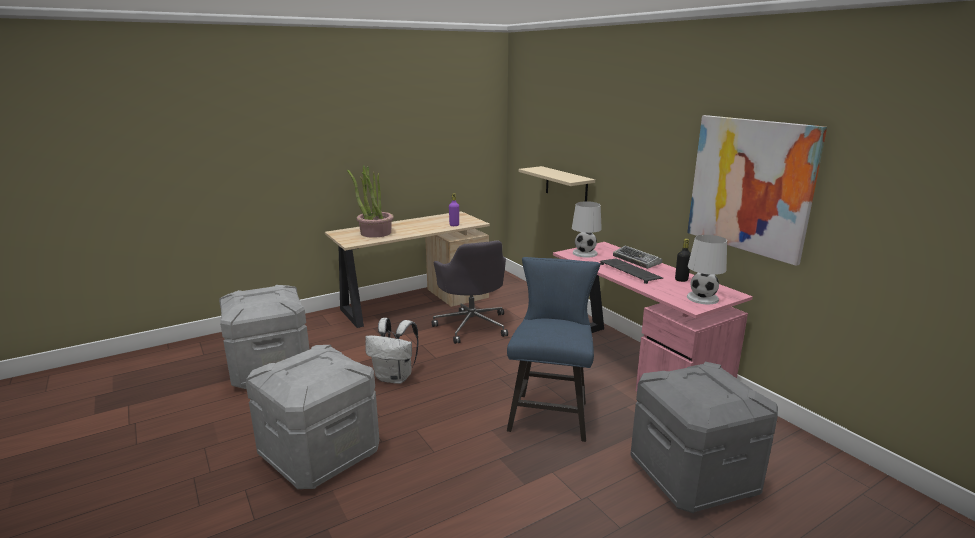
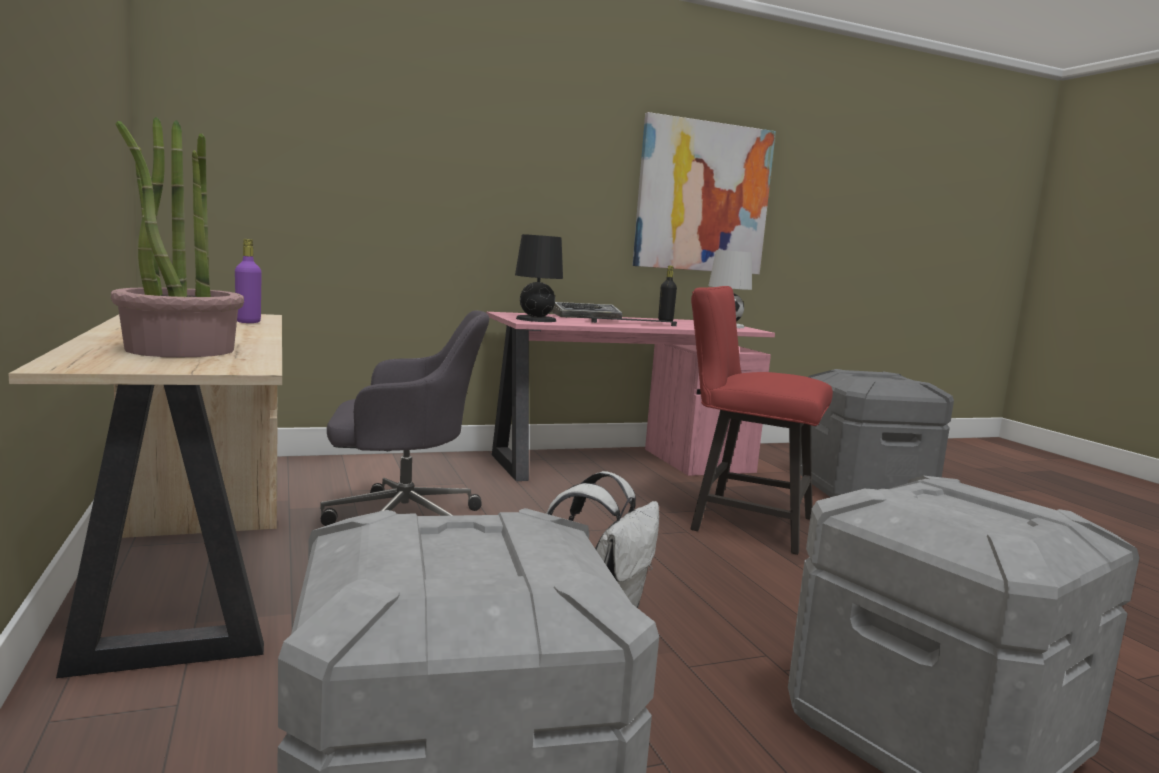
camera: 80 degrees left, 10 degrees down
blue chair [507,257,600,442] -> red chair [690,286,833,555]
beige shelf [518,166,595,201] -> none
white table lamp [572,201,602,258] -> black table lamp [515,234,563,322]

